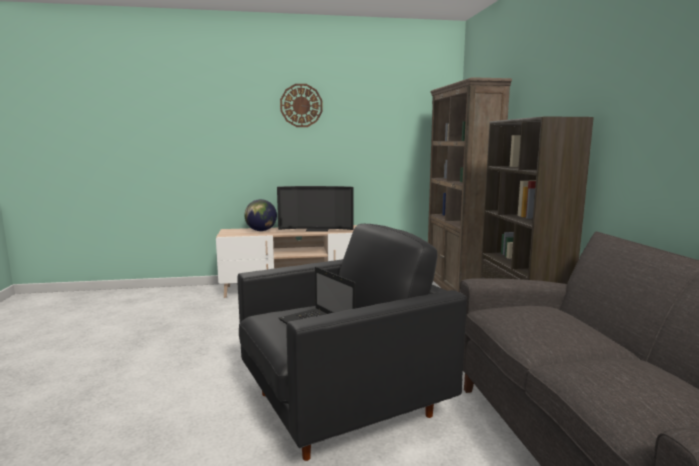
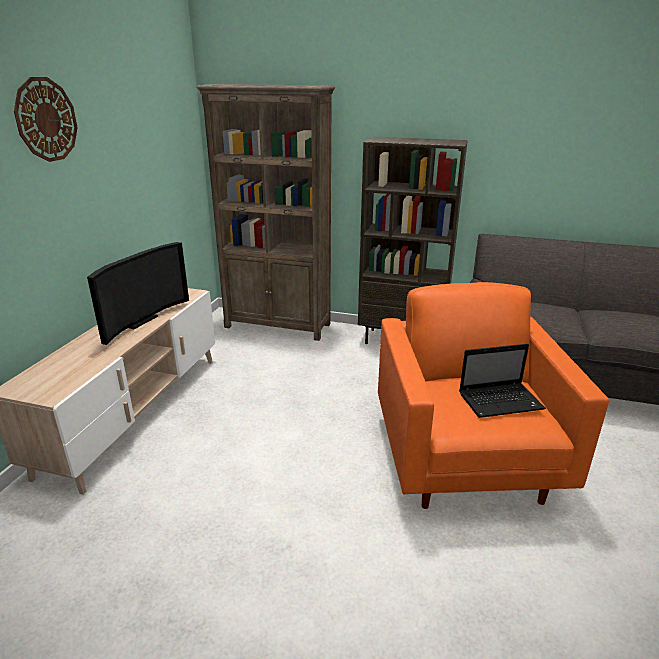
camera: 65 degrees left, 15 degrees up
black armchair [237,224,467,461] -> orange armchair [378,282,609,509]
globe [244,199,277,231] -> none

